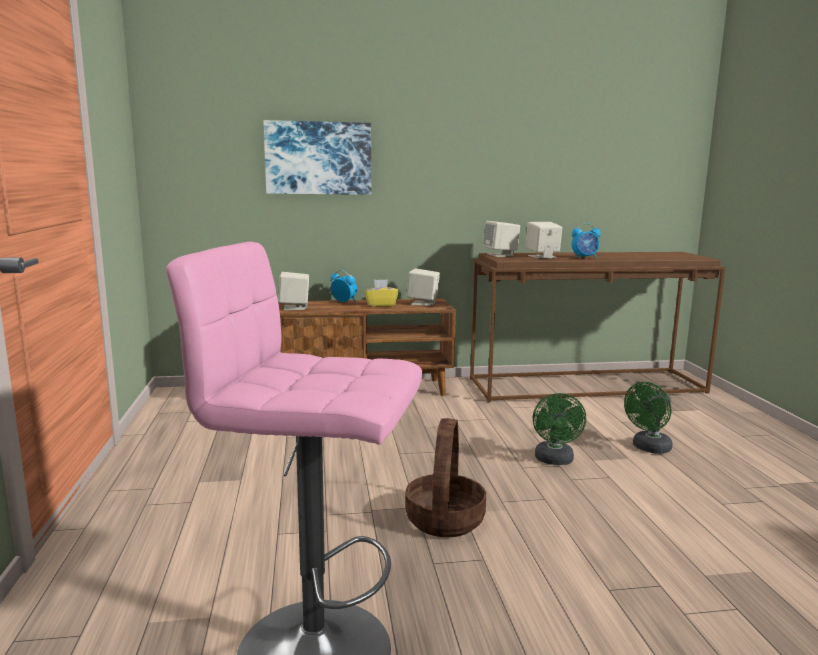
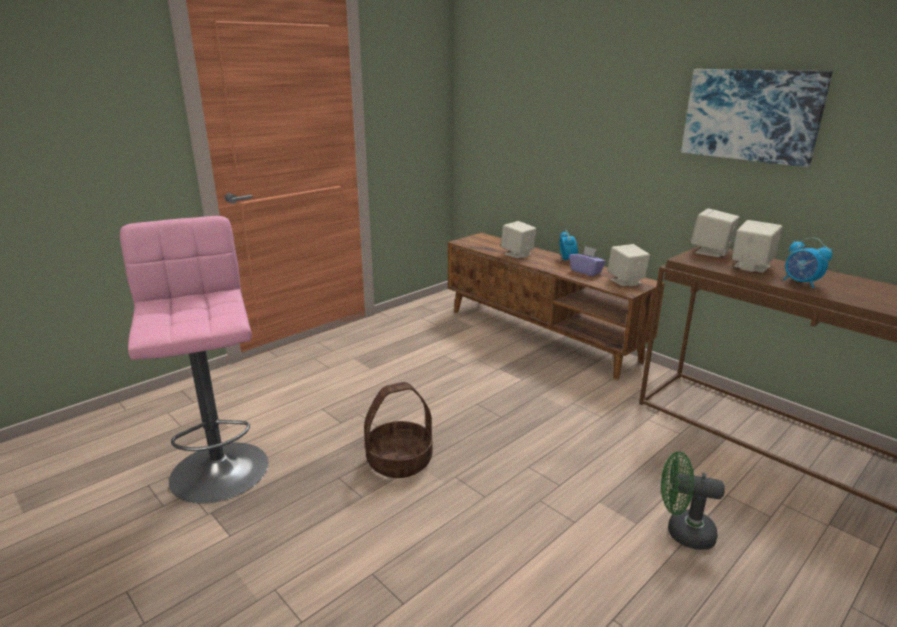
camera: 55 degrees right, 10 degrees up
picture [263,120,371,195] -> picture moved to [681,69,833,167]
yellow tissue box [364,279,399,307] -> purple tissue box [569,246,606,276]
green fan [533,393,586,465] -> none

